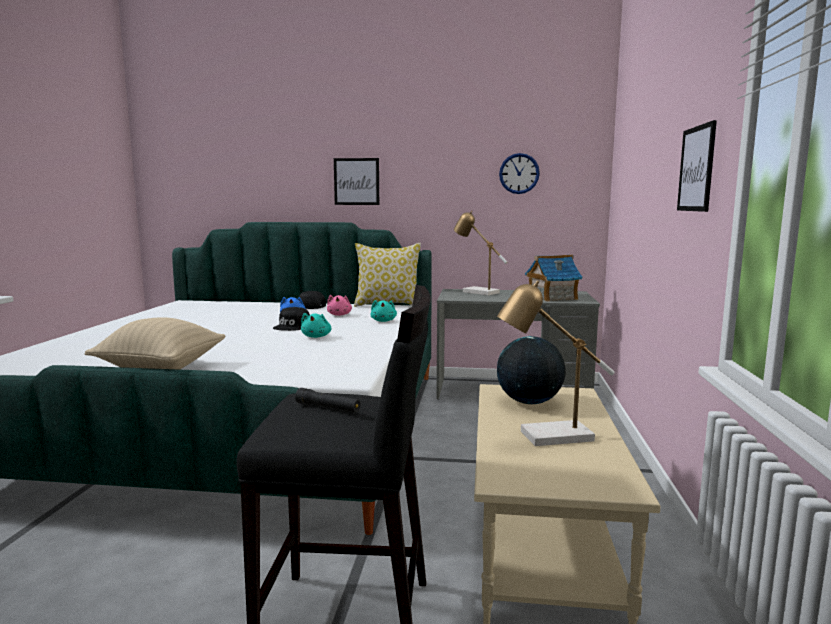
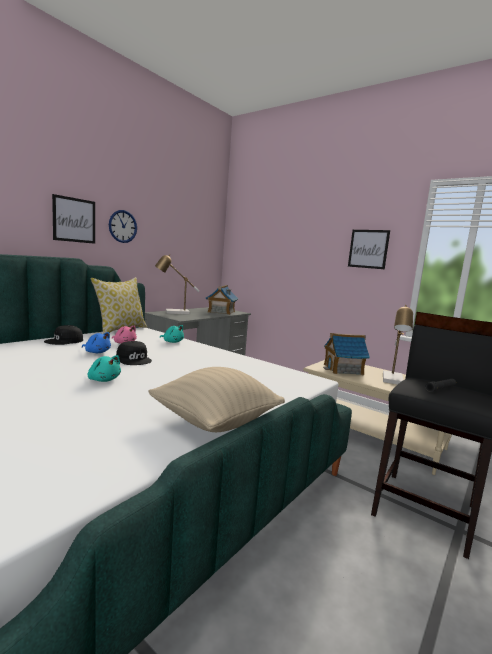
camera: 60 degrees left, 0 degrees up
turquoise plush toy [301,313,331,338] -> turquoise plush toy moved to [88,355,121,382]
globe [497,336,566,404] -> toy house [323,333,370,375]
wall clock [499,153,540,194] -> wall clock moved to [109,210,137,243]

